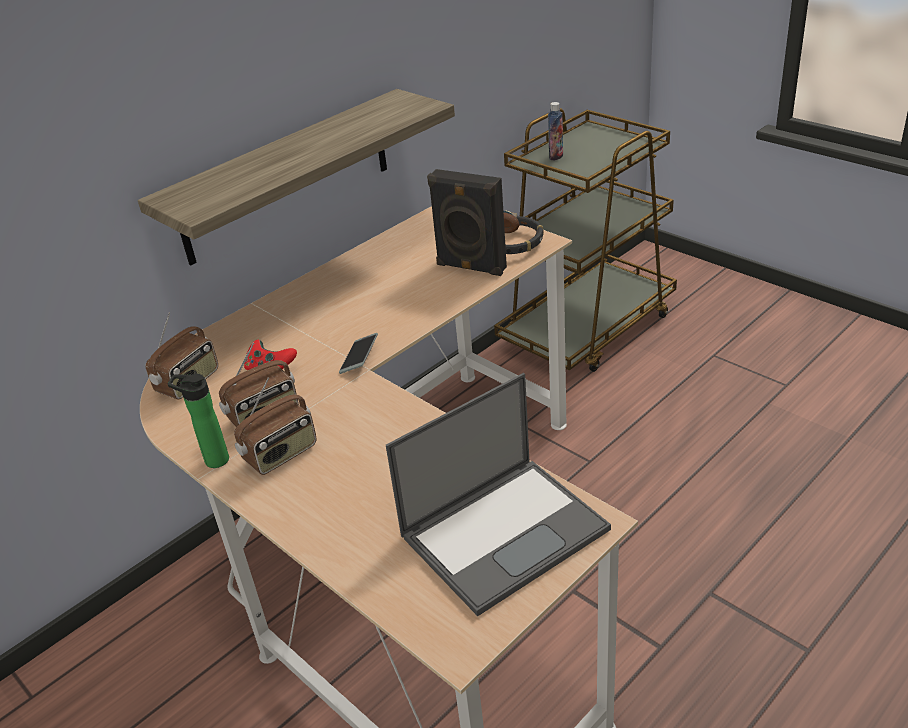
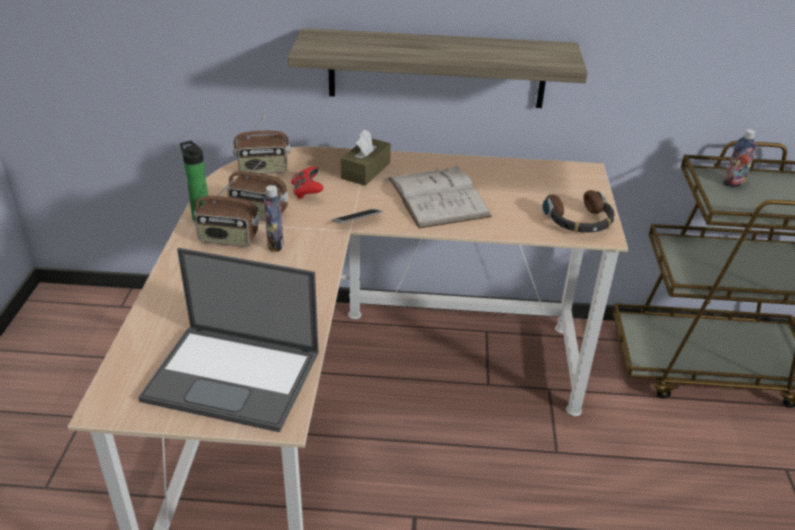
camera: 45 degrees right, 0 degrees up
black speaker [427,169,507,276] -> none
none -> bottle [264,185,284,252]
none -> brown tissue box [341,129,391,186]
none -> white book [388,165,492,229]

